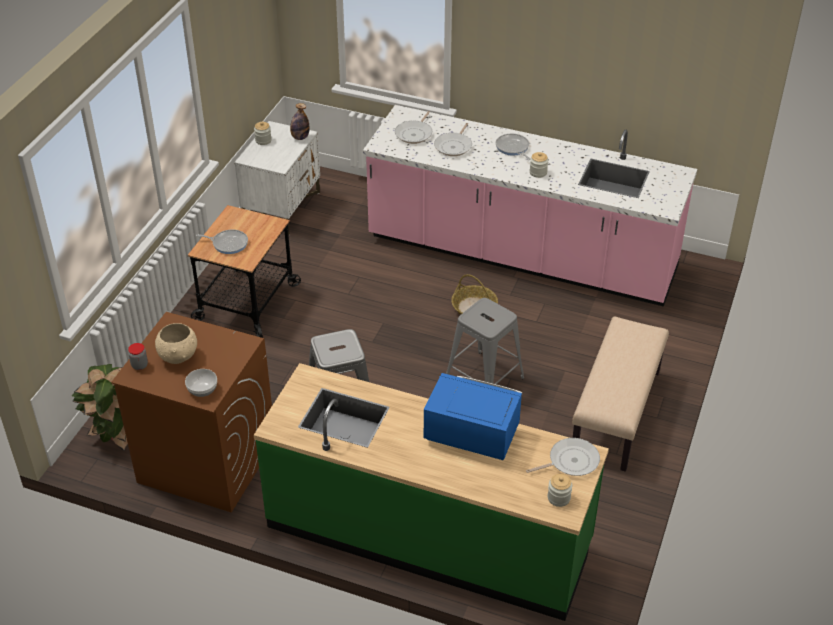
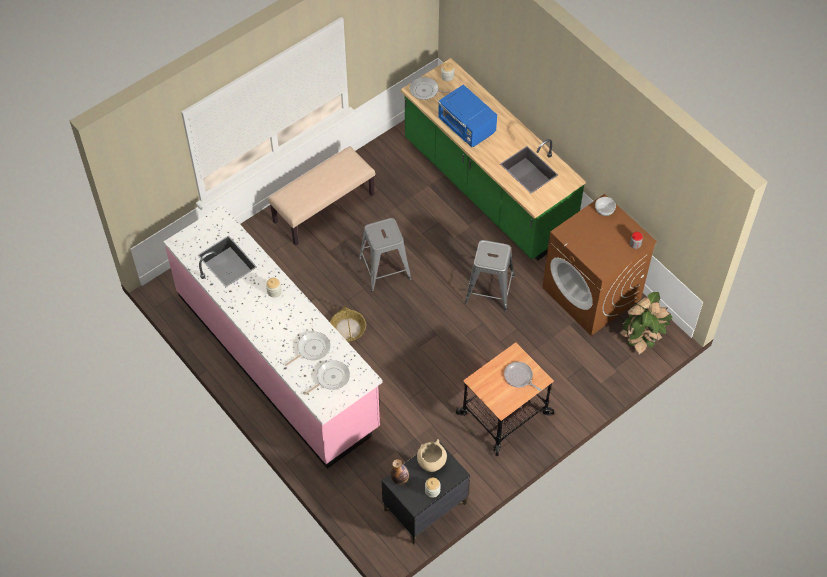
camera: 150 degrees left, 15 degrees up
beige bowl [155,323,197,364] -> beige bowl moved to [417,439,447,472]
white nightstand [234,121,320,235] -> black nightstand [382,440,470,544]
frying pan [496,133,530,160] -> none

